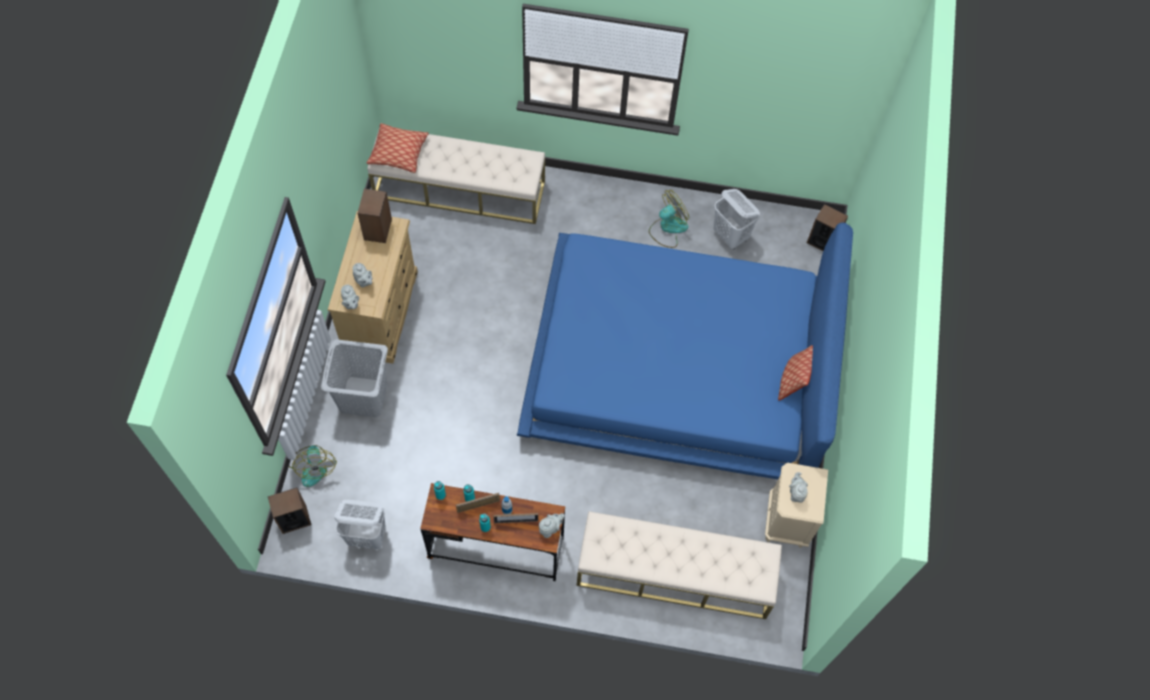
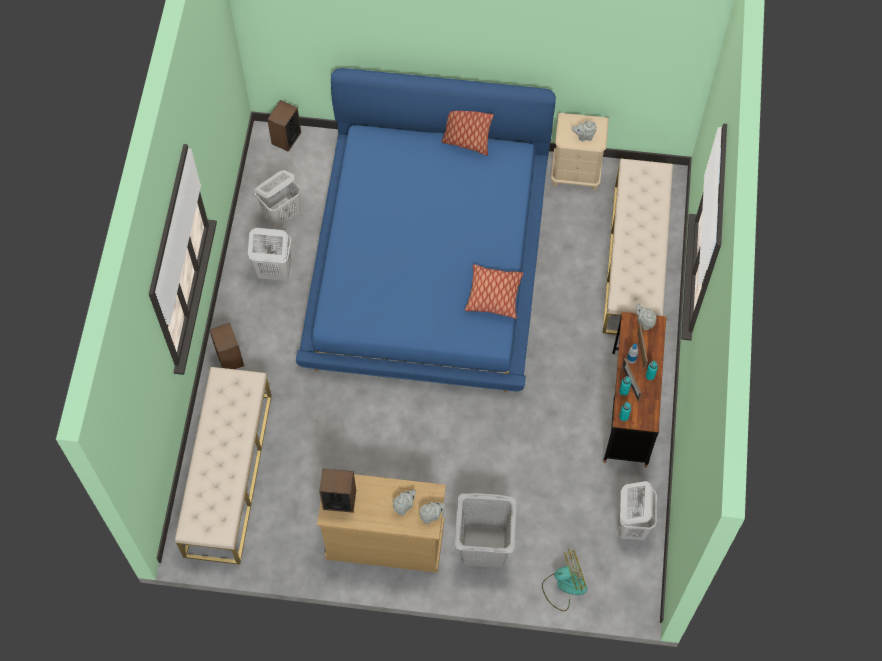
camera: 90 degrees left, 0 degrees up
speaker [268,488,311,534] -> speaker moved to [209,322,244,369]
pillow [367,123,429,173] -> pillow moved to [465,264,523,319]
fan [649,190,689,248] -> white laundry basket [248,228,291,281]

